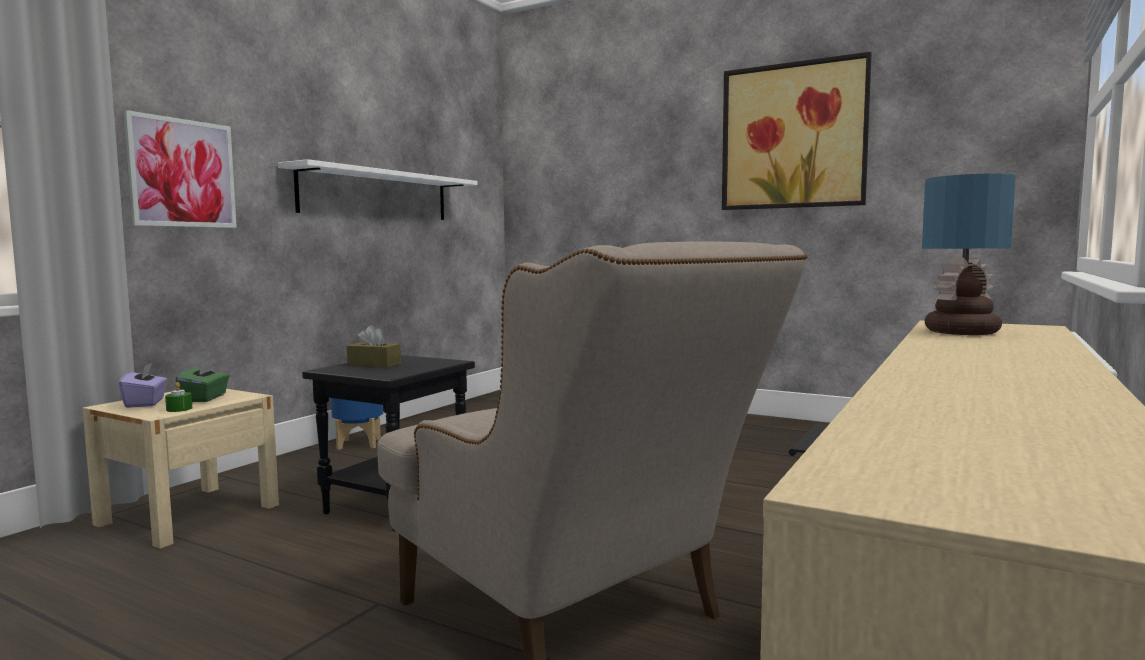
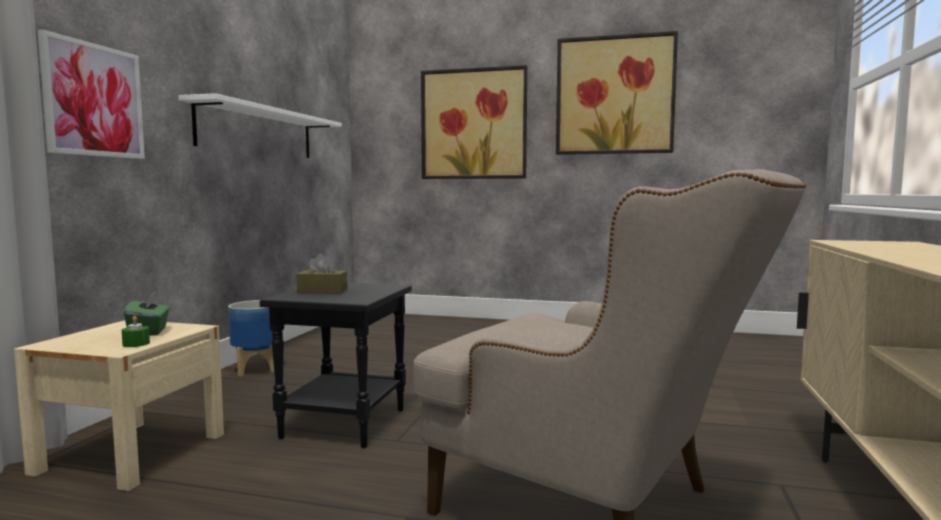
camera: 15 degrees left, 0 degrees up
purple tissue box [119,362,167,408] -> none
table lamp [922,173,1016,335] -> none
none -> picture [421,65,527,179]

